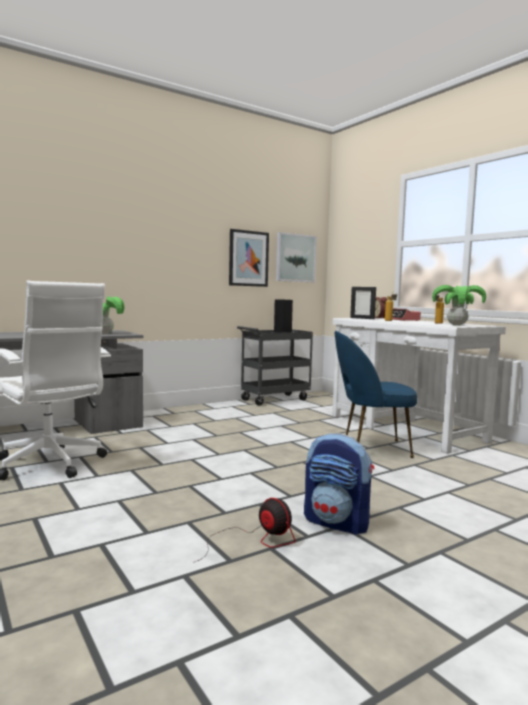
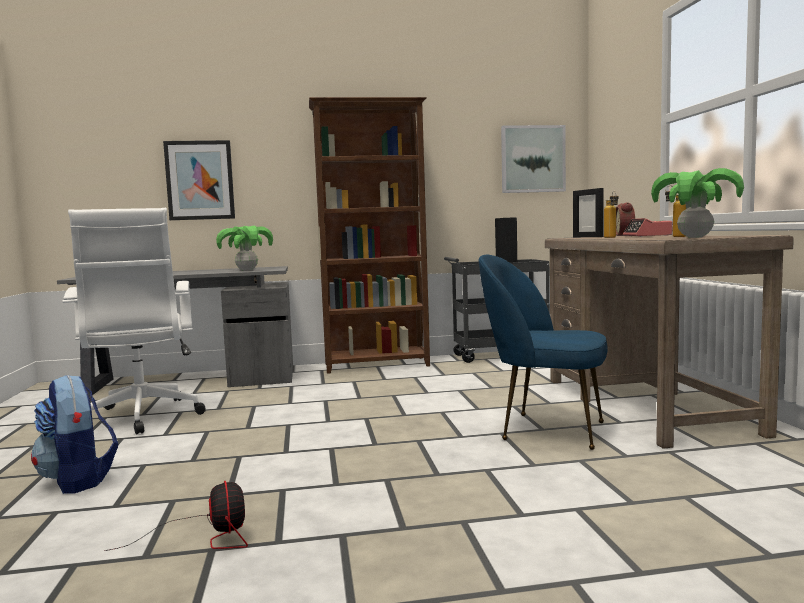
camera: 25 degrees right, 0 degrees up
picture [229,229,269,287] -> picture moved to [163,140,235,220]
backpack [304,434,374,535] -> backpack moved to [31,375,118,494]
white desk [332,318,506,454] -> brown desk [545,235,794,448]
none -> brown bookcase [309,97,430,374]

